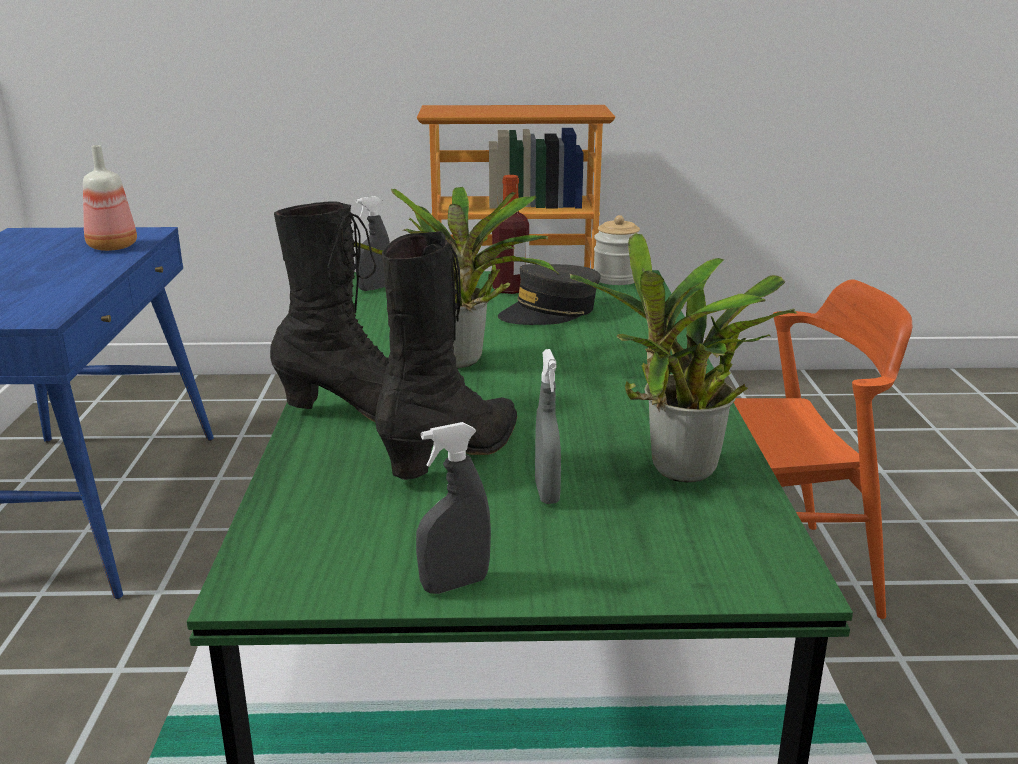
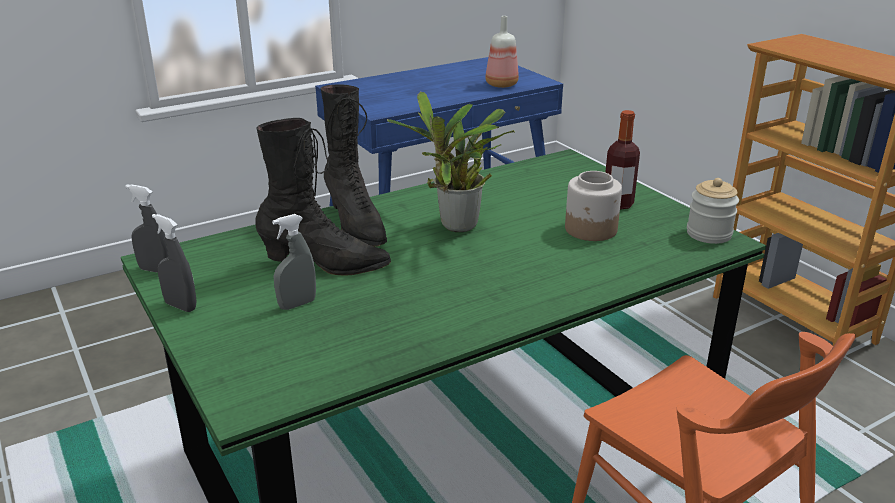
camera: 60 degrees right, 5 degrees up
grey spray bottle [355,196,390,291] -> grey spray bottle moved to [125,184,168,273]
grey cap [498,264,601,325] -> jar [565,171,622,241]
potted plant [569,233,797,482] -> none

